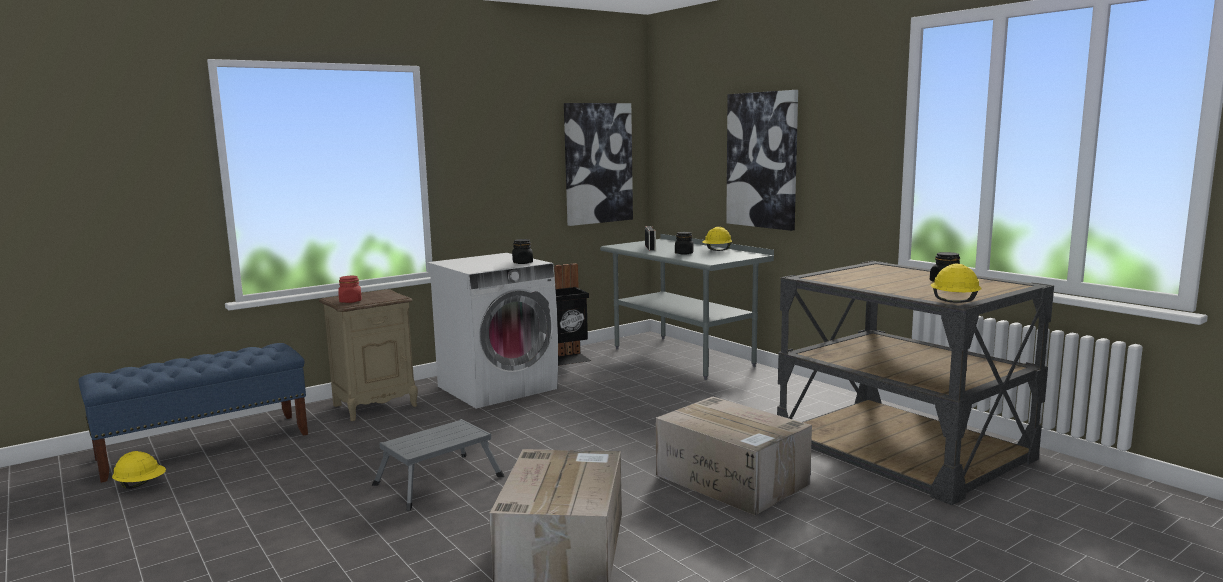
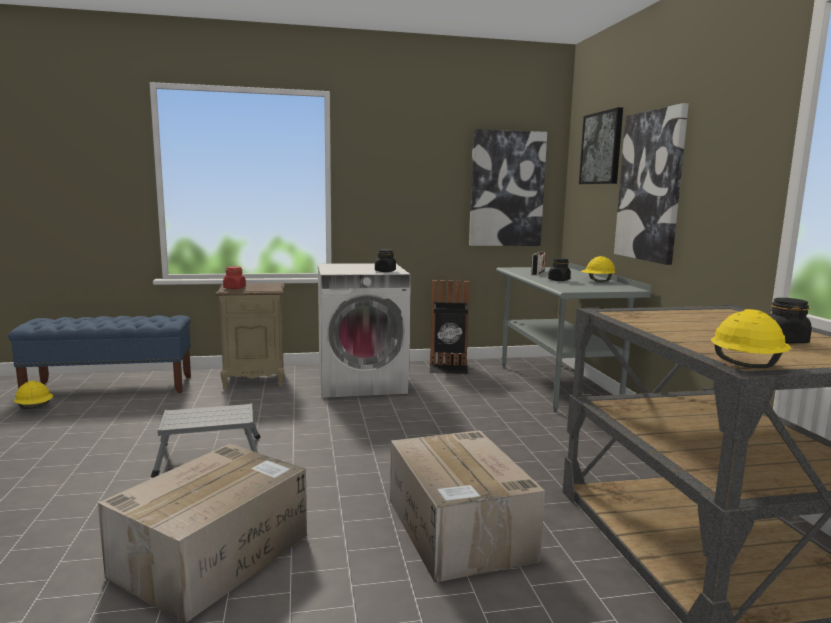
camera: 25 degrees right, 0 degrees up
none -> picture [579,107,623,184]

